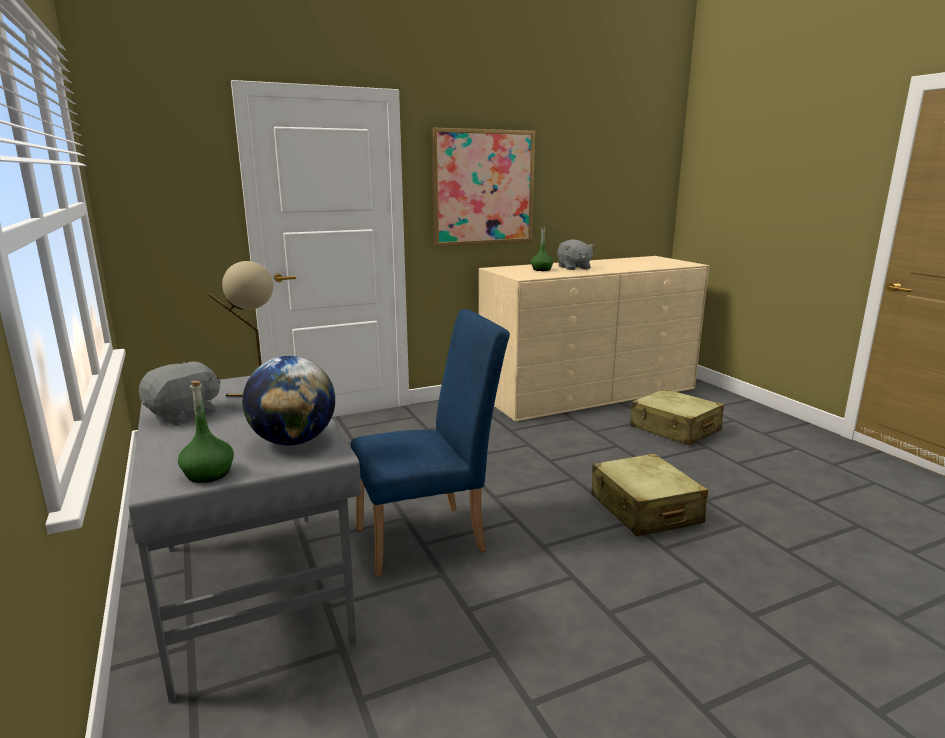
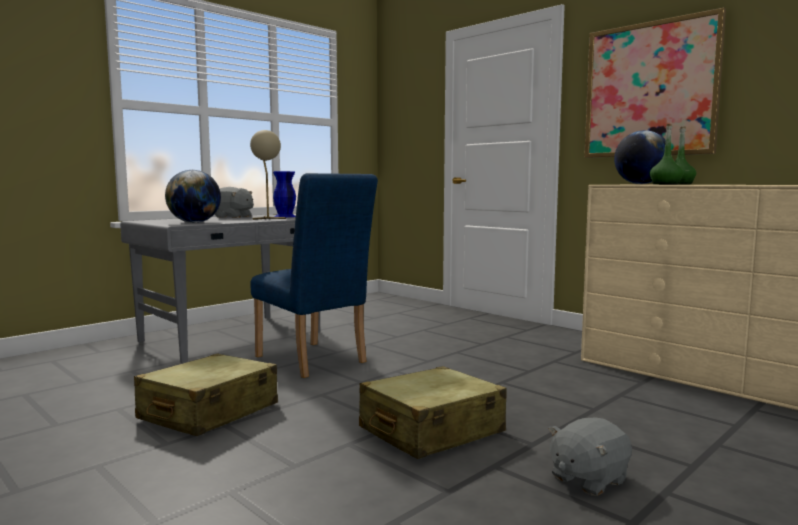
camera: 70 degrees right, 10 degrees down
green bottle [178,381,234,483] -> green bottle moved to [650,124,684,185]
grey plush toy [557,239,595,270] -> grey plush toy moved to [548,417,632,496]
beige suitcase [630,389,724,446] -> beige suitcase moved to [134,354,278,436]
none -> blue vase [273,171,296,217]
none -> globe [614,130,666,184]

